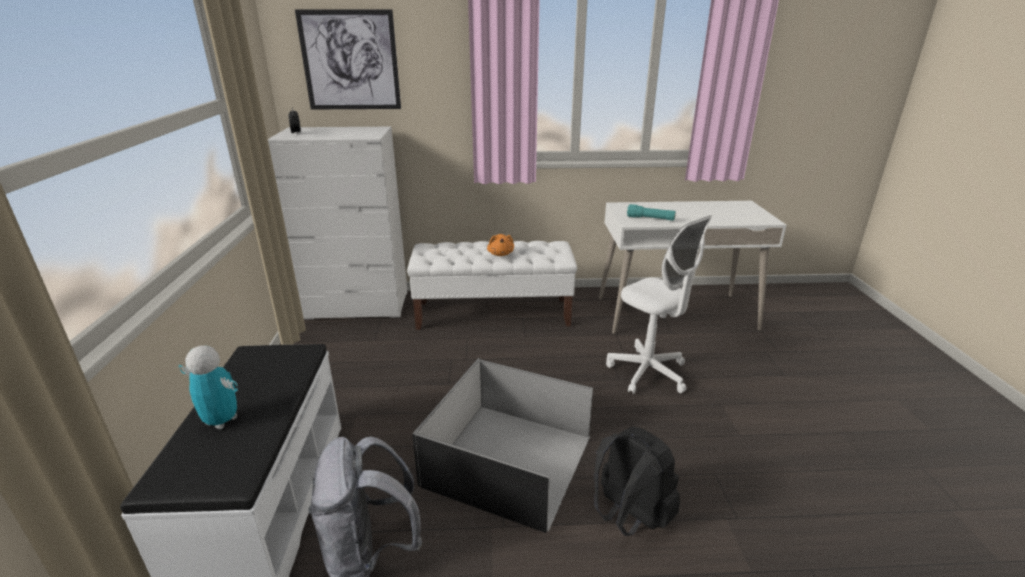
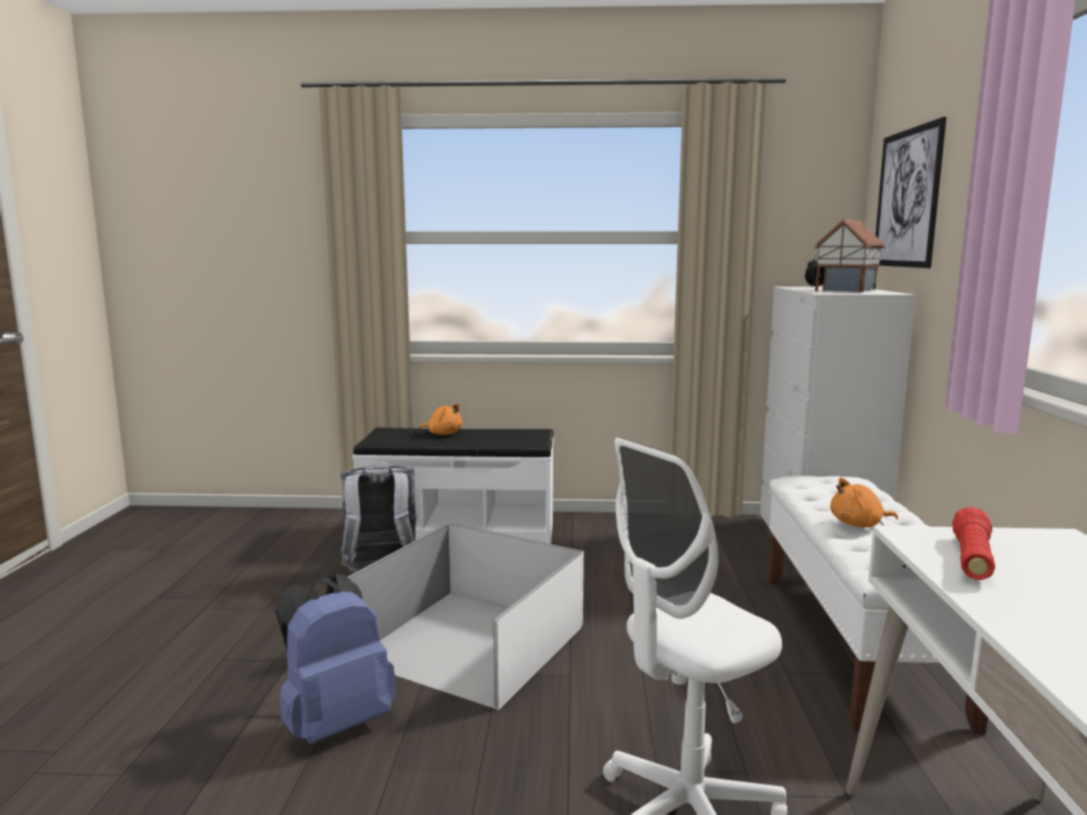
camera: 95 degrees right, 15 degrees down
toy robot [179,345,238,429] -> orange plush toy [419,403,462,435]
black storage box [412,358,593,533] -> white storage box [348,523,584,710]
black backpack [594,426,680,536] -> blue backpack [275,574,397,744]
turquoise flashlight [627,204,676,221] -> red flashlight [952,507,995,580]
none -> toy house [814,219,885,292]

